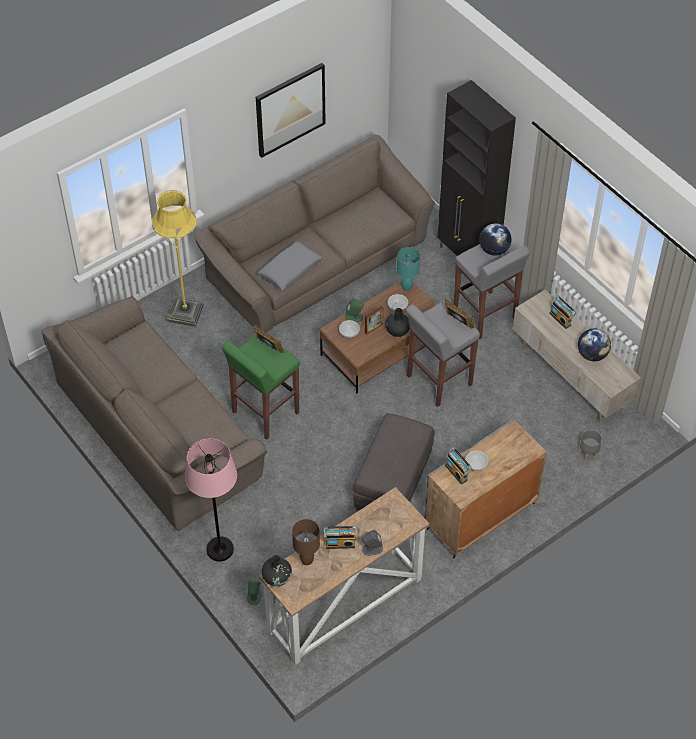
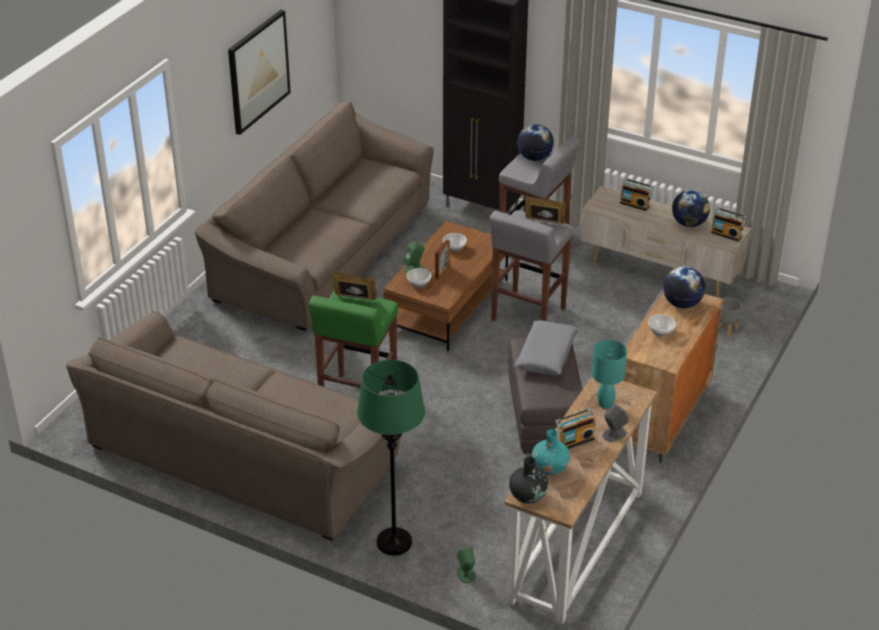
camera: 25 degrees left, 15 degrees down
yellow floor lamp [152,190,204,327] -> none
pink floor lamp [185,438,237,561] -> green floor lamp [357,360,425,555]
grey pillow [257,241,323,291] -> grey pillow moved to [514,320,579,375]
brown table lamp [292,519,320,565] -> turquoise vase [532,429,570,476]
black vase [385,308,410,337] -> none
turquoise table lamp [397,247,420,291] -> turquoise table lamp moved to [592,340,627,409]
radio [445,447,472,485] -> radio moved to [711,207,747,242]
none -> globe [663,267,706,308]

